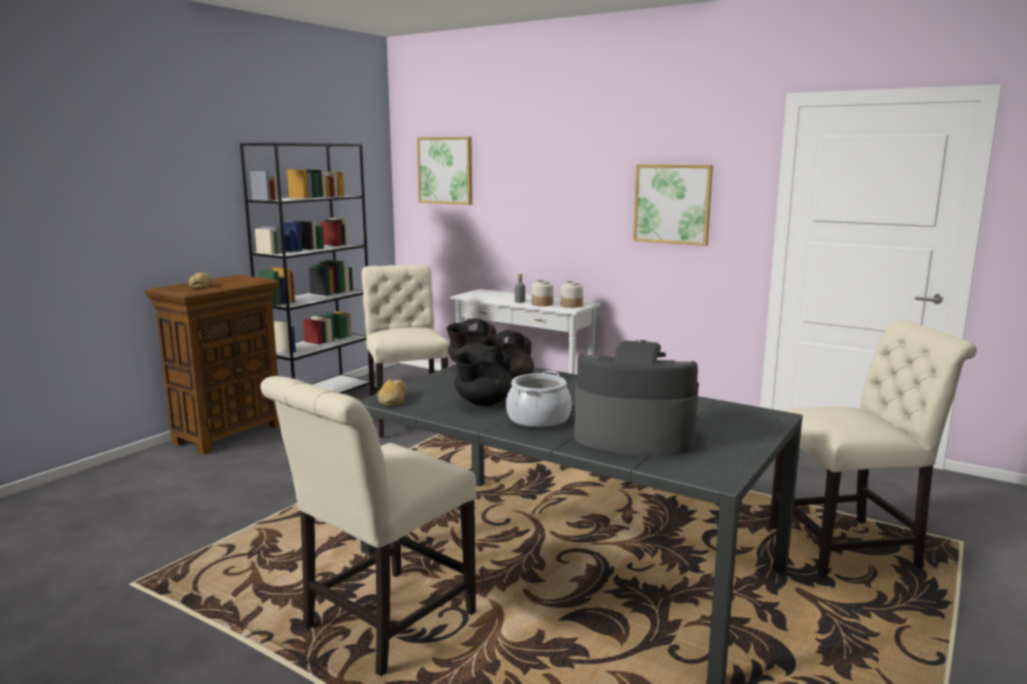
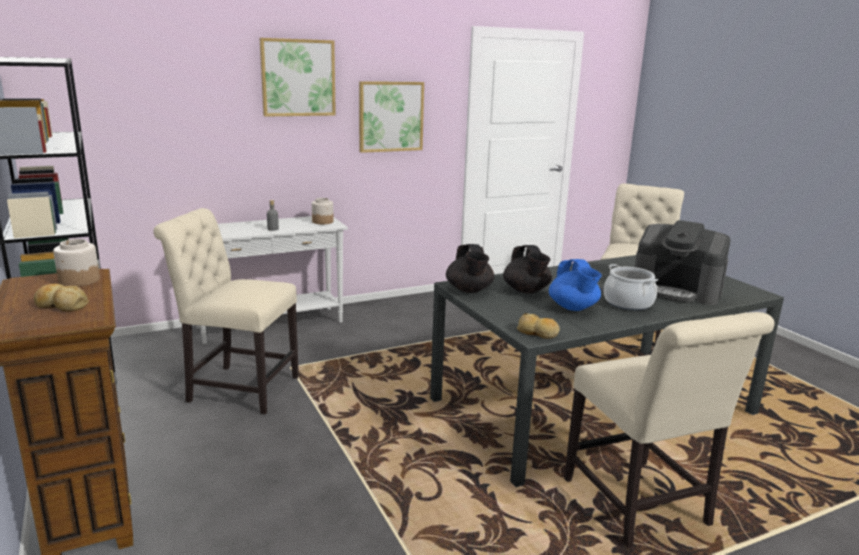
camera: 60 degrees left, 5 degrees up
picture [417,137,472,205] -> picture moved to [260,38,336,117]
black teapot [455,346,513,406] -> blue teapot [549,259,602,311]
jar [532,280,553,306] -> jar moved to [53,239,100,287]
coffee machine [574,340,699,456] -> coffee machine turned 105 degrees counterclockwise [635,220,731,305]

